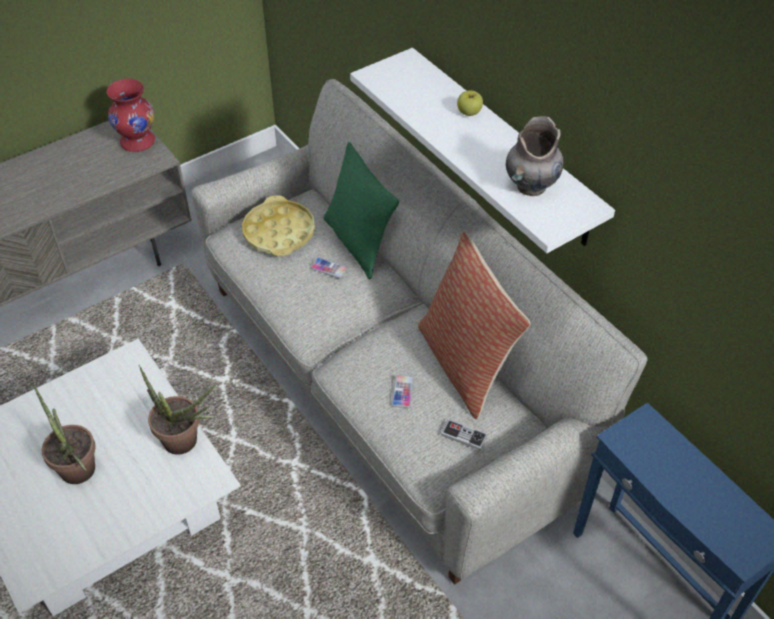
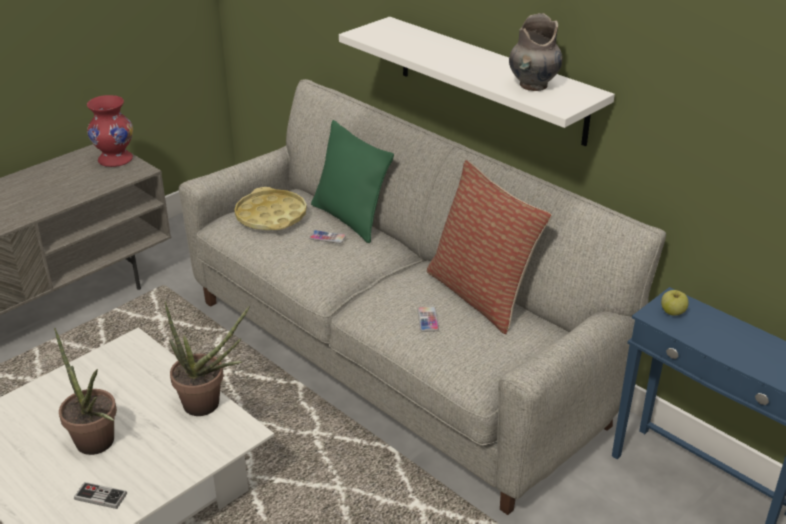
camera: 10 degrees left, 15 degrees down
game controller [441,419,488,451] -> game controller moved to [74,482,127,509]
apple [457,90,483,116] -> apple moved to [661,290,689,316]

